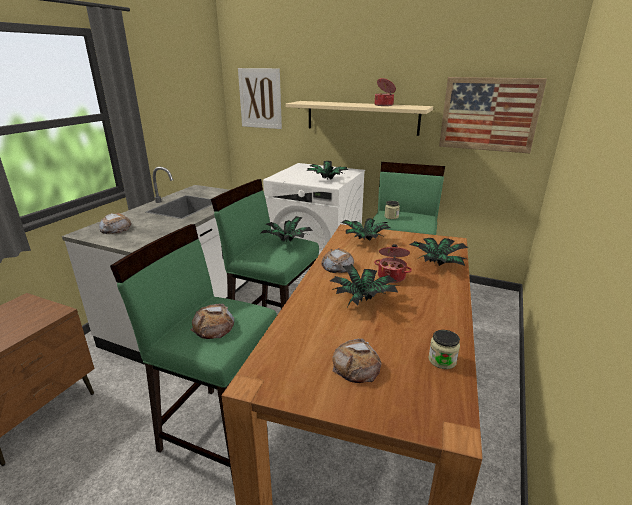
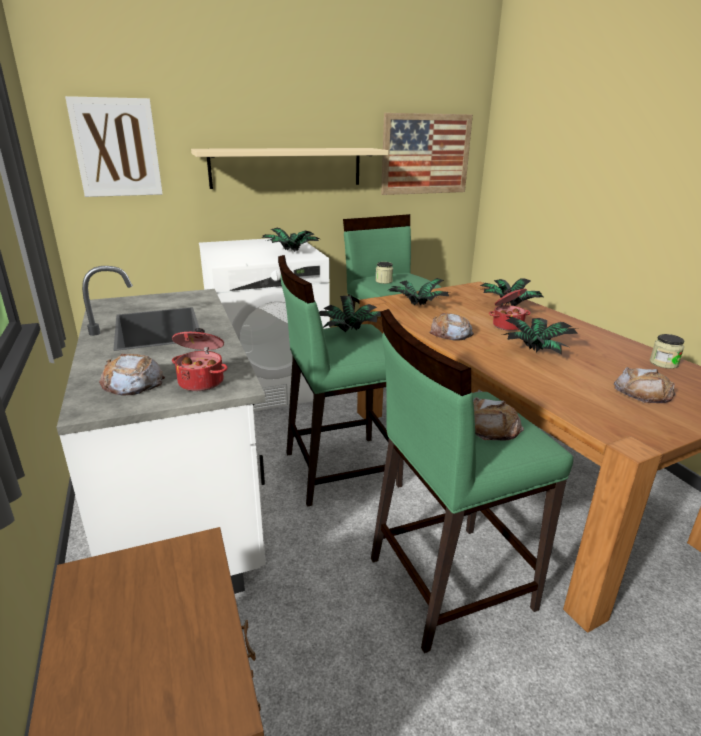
camera: 45 degrees left, 0 degrees up
cooking pot [375,78,396,106] -> cooking pot moved to [172,328,228,391]

